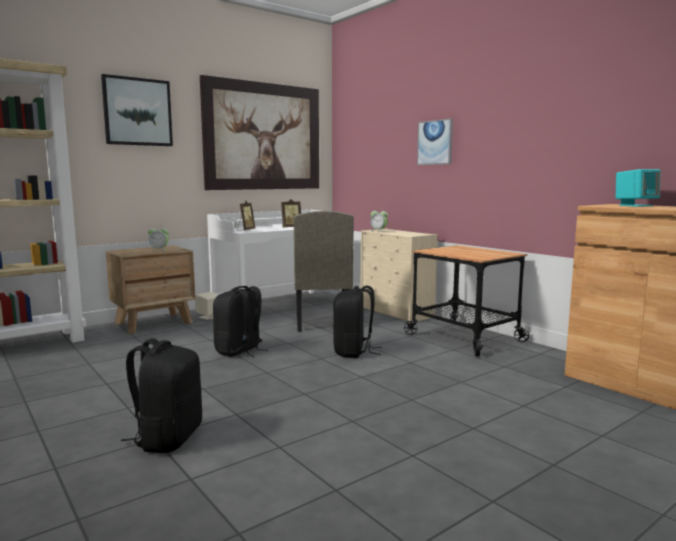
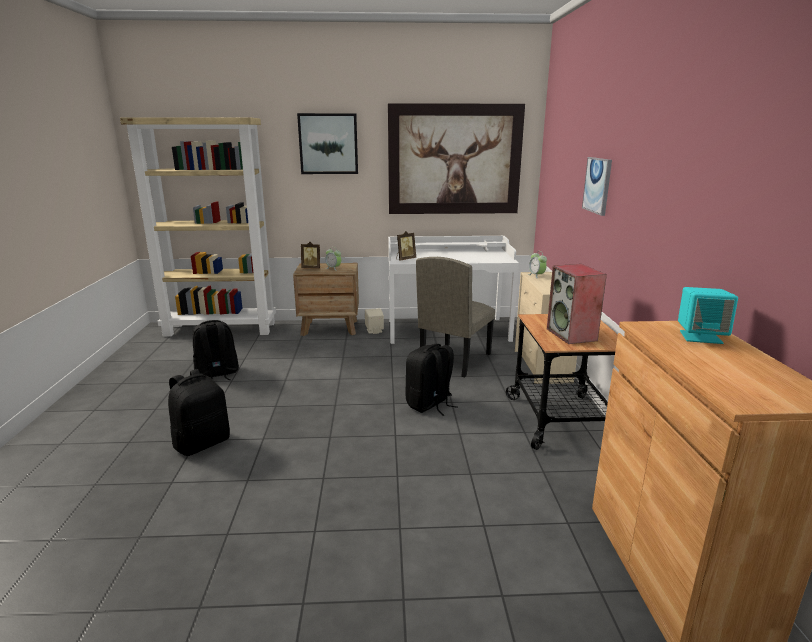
camera: 35 degrees right, 10 degrees up
black backpack [213,286,268,357] -> black backpack moved to [193,320,239,380]
picture frame [281,199,301,227] -> picture frame moved to [301,242,320,269]
none -> speaker [547,264,607,344]

